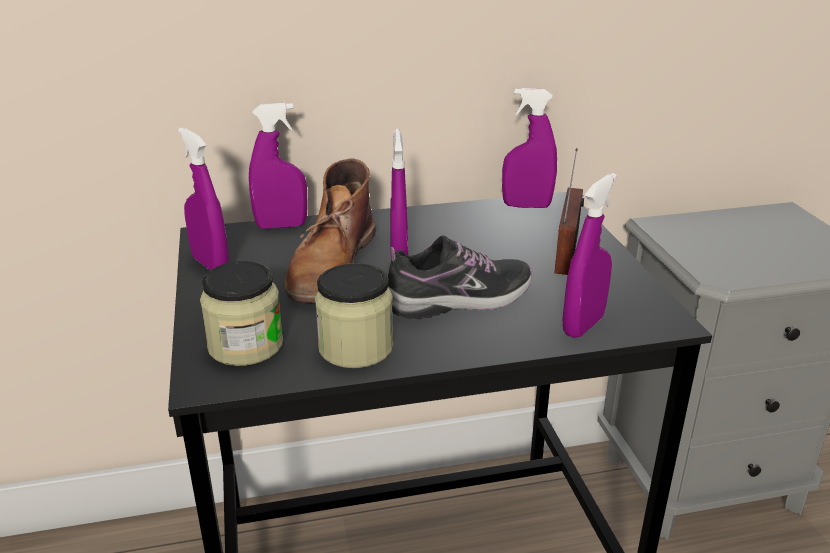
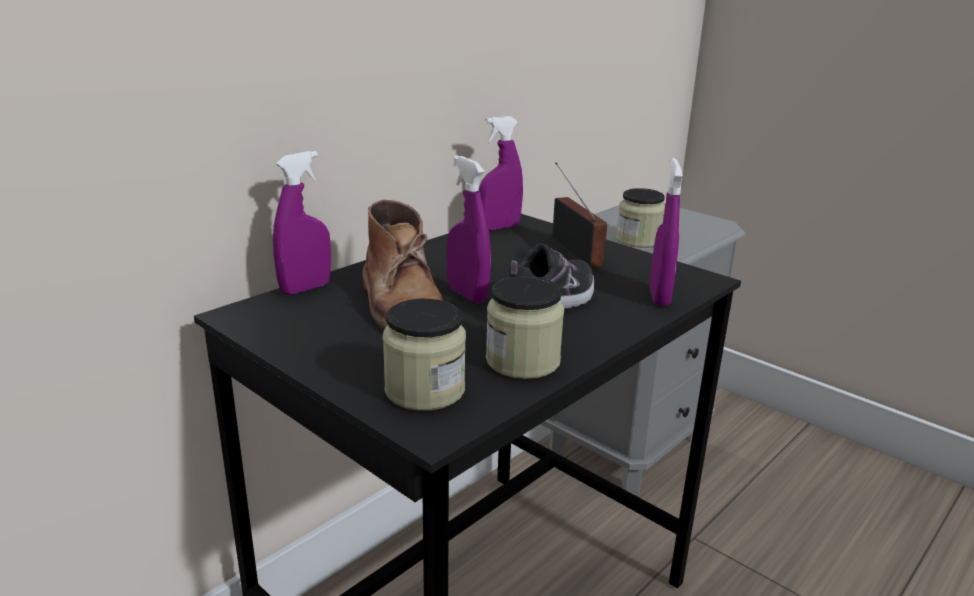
camera: 35 degrees left, 5 degrees down
purple spray bottle [178,128,229,270] -> none
none -> jar [616,188,665,248]

